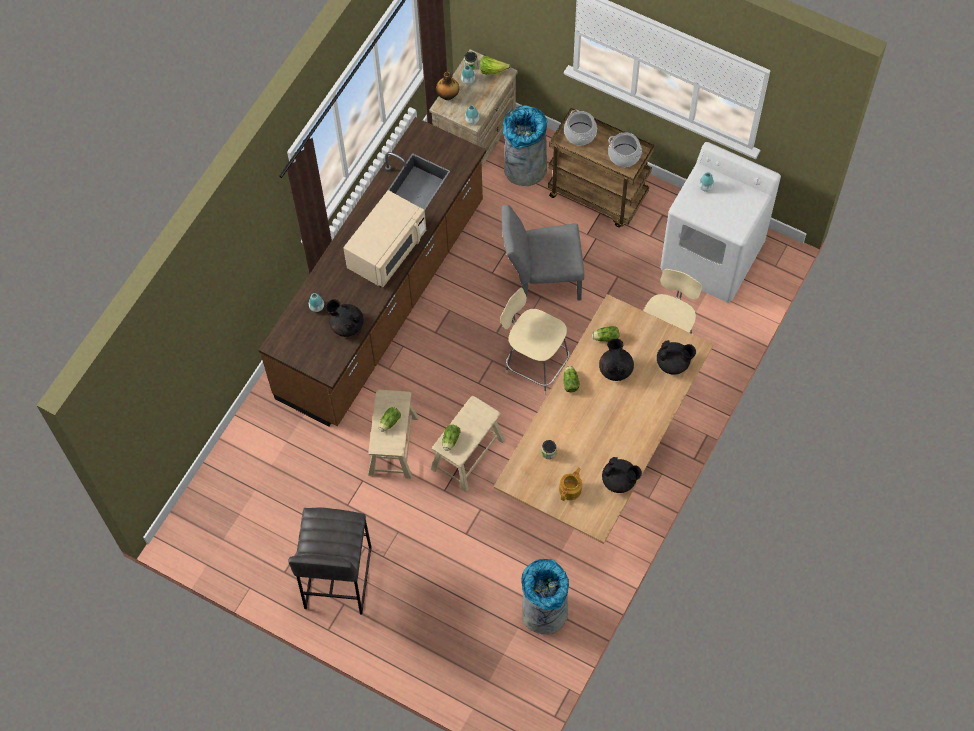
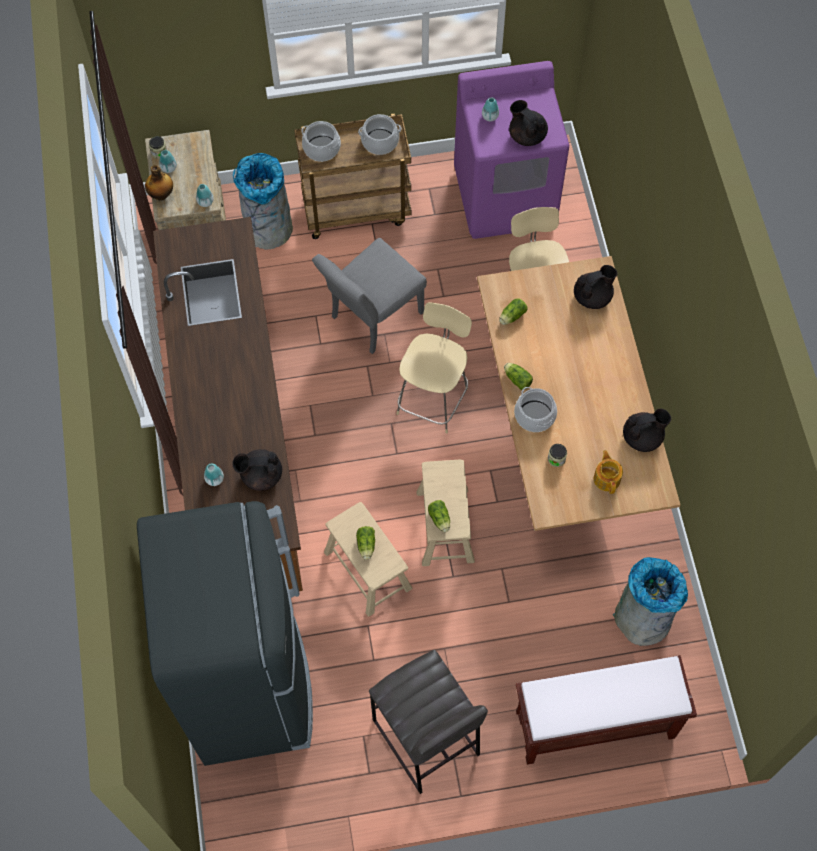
camera: 40 degrees left, 0 degrees up
beige microwave [343,190,426,287] -> none
lettuce [480,56,510,75] -> none
beige chair [500,287,570,395] -> beige chair turned 120 degrees clockwise [397,302,472,434]
black teapot [599,339,634,381] -> black teapot moved to [509,100,548,146]
white washing machine [660,142,781,303] -> purple washing machine [454,61,569,239]
none -> black fridge [137,501,313,766]
none -> cooking pot [514,387,557,432]
none -> brown bench [516,655,697,765]

